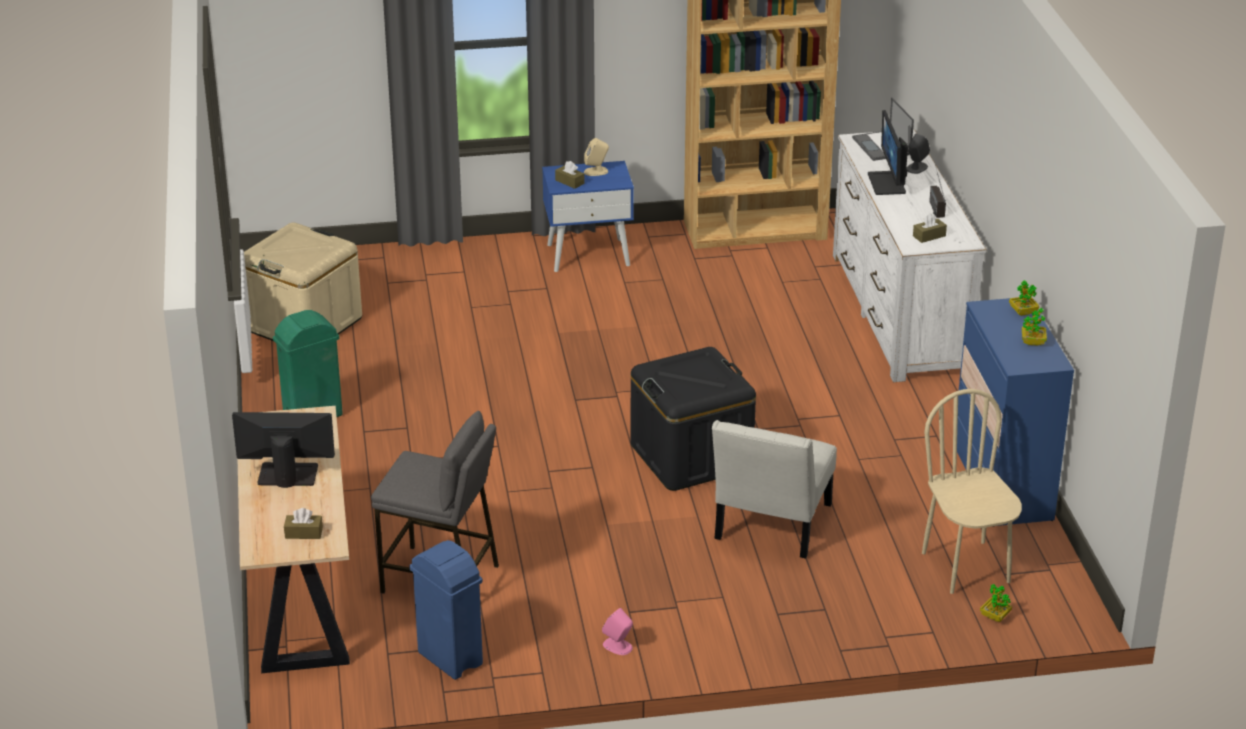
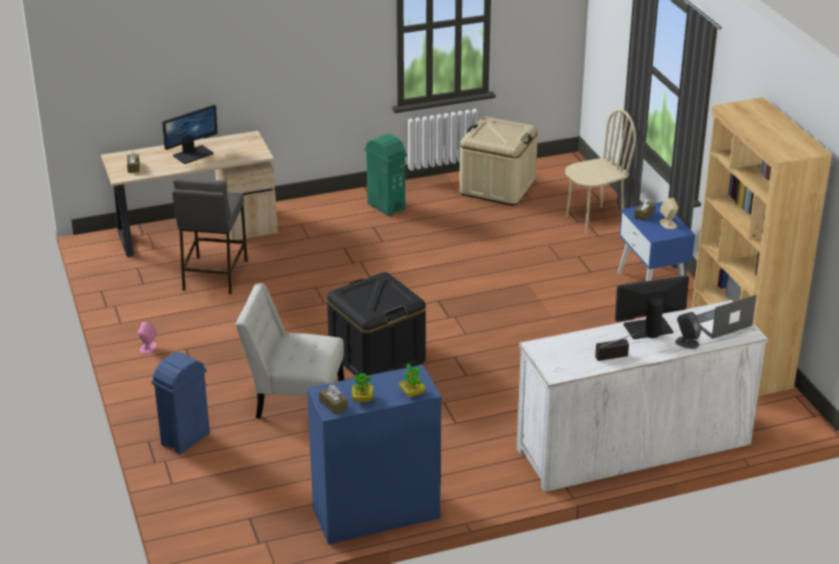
camera: 80 degrees right, 0 degrees up
monitor [232,412,335,488] -> monitor turned 60 degrees clockwise [162,105,217,164]
blue trash can [409,540,483,680] -> blue trash can moved to [151,352,210,454]
brown tissue box [913,213,947,243] -> brown tissue box moved to [319,385,348,415]
beige chair [922,389,1022,594] -> beige chair moved to [565,109,636,234]
potted plant [980,584,1012,622] -> none

